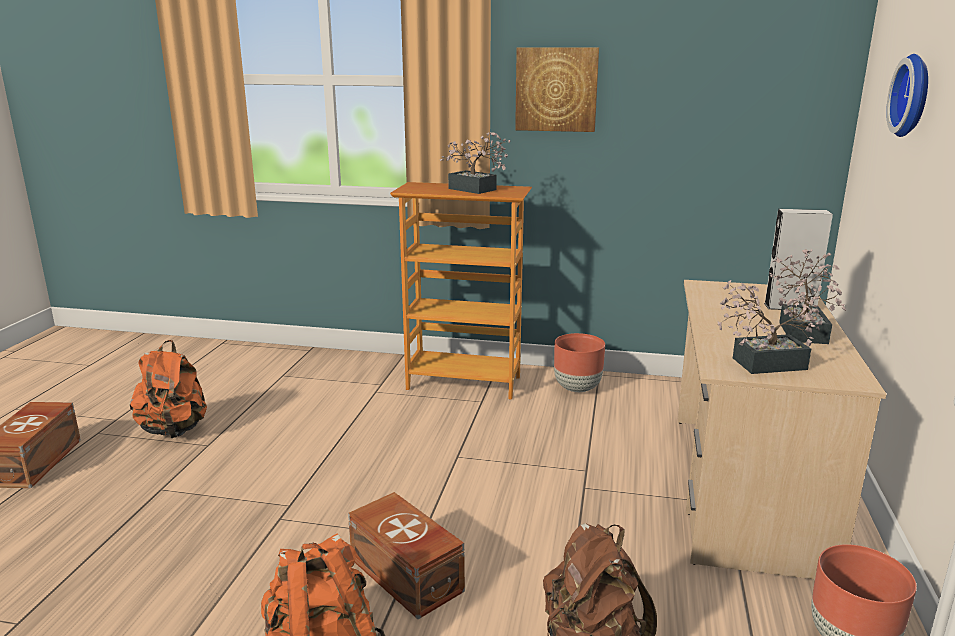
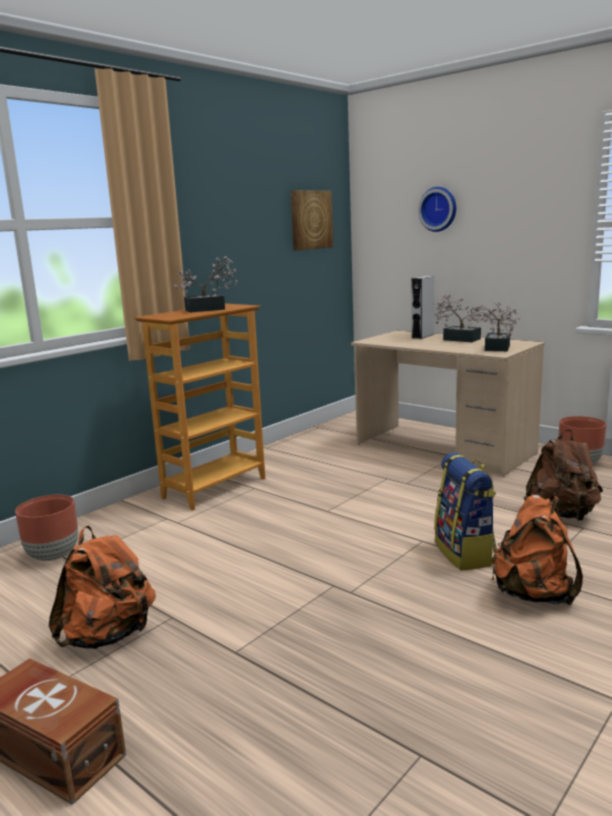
camera: 60 degrees left, 5 degrees down
brown storage box [348,492,465,619] -> backpack [434,452,497,571]
picture [515,47,599,132] -> picture moved to [291,190,333,250]
brown planter [554,333,605,392] -> brown planter moved to [15,495,78,561]

